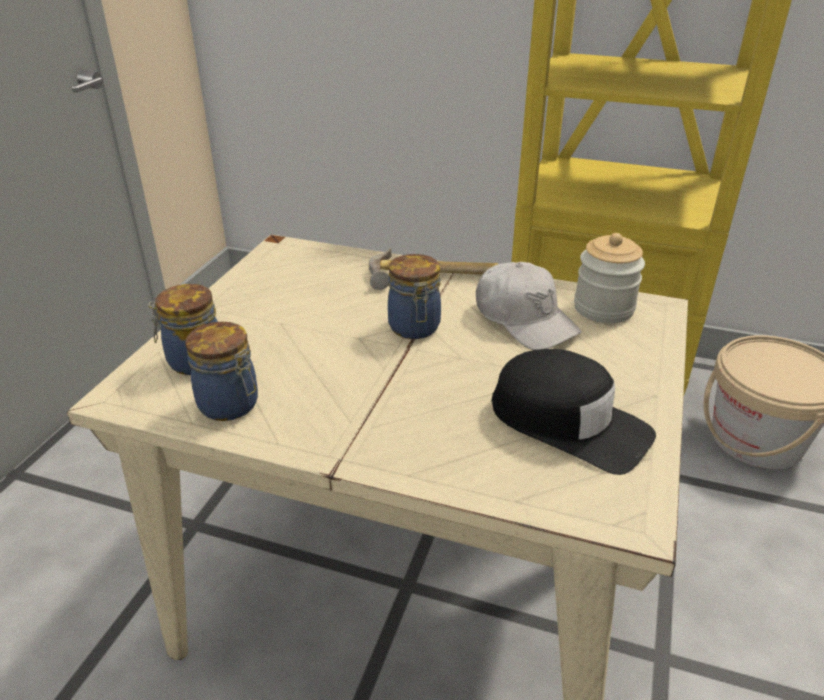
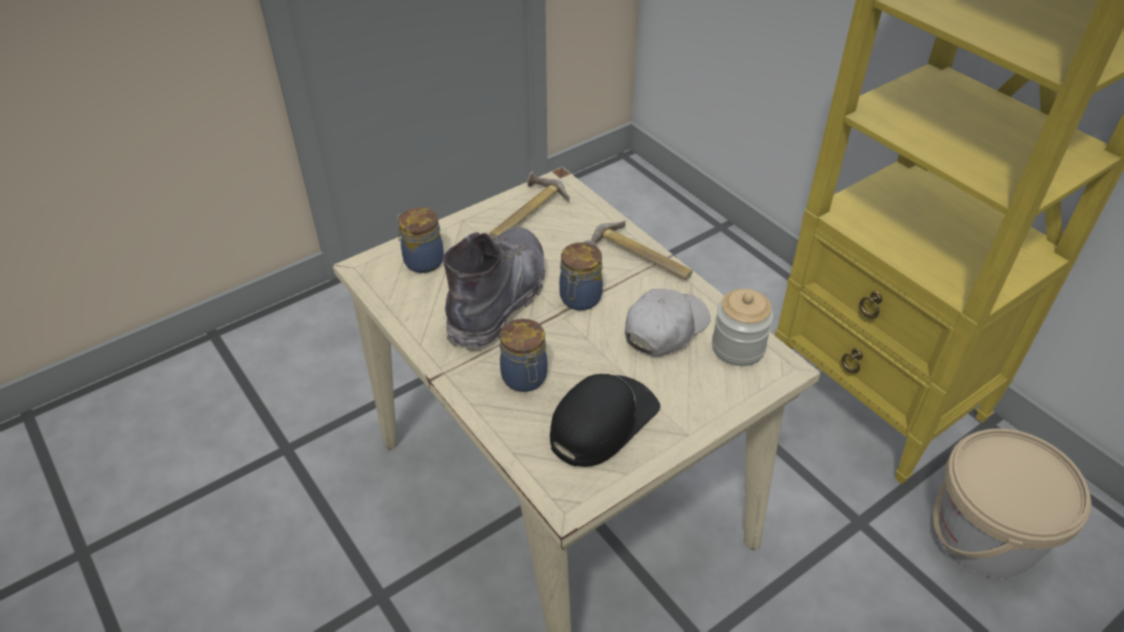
camera: 35 degrees right, 10 degrees up
jar [185,322,258,421] -> jar moved to [500,319,548,392]
white cap [476,262,582,350] -> white cap turned 135 degrees counterclockwise [625,289,711,357]
black cap [491,349,656,475] -> black cap turned 120 degrees counterclockwise [550,374,660,467]
none -> grey boot [443,227,546,351]
none -> hammer [489,171,569,239]

